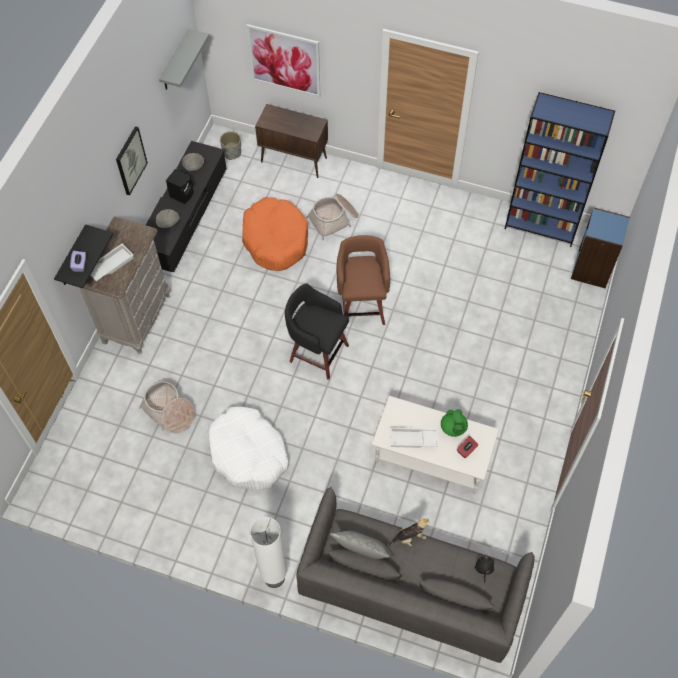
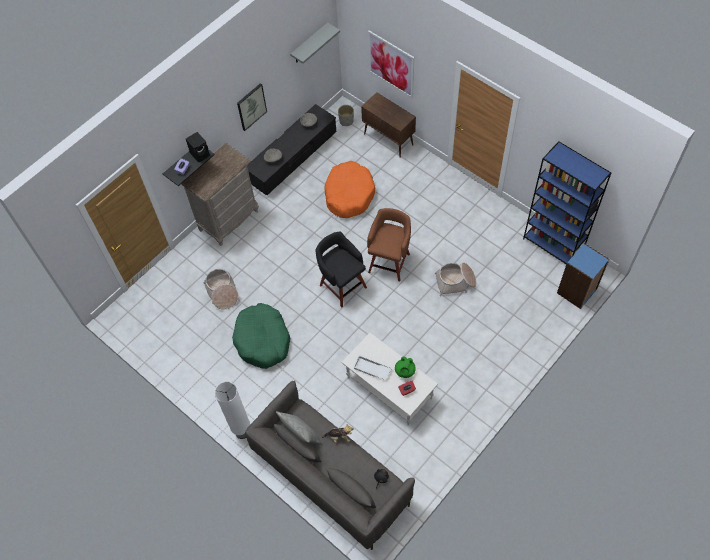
camera: 25 degrees right, 0 degrees up
white tray [90,243,134,281] -> none
black speaker [166,169,194,204] -> black speaker moved to [186,132,210,162]
white dog bed [208,406,289,489] -> green dog bed [232,303,290,369]
basket [306,194,359,240] -> basket moved to [435,263,476,296]

